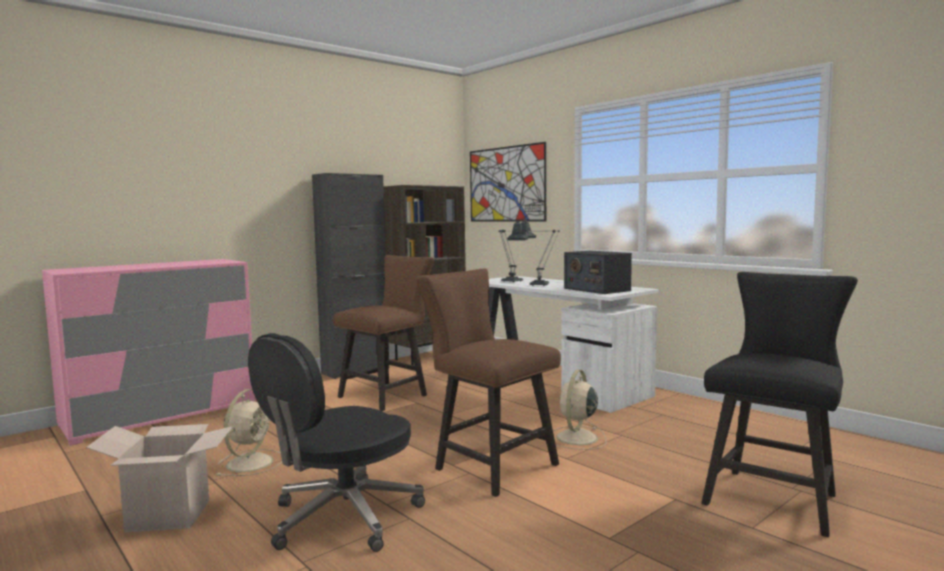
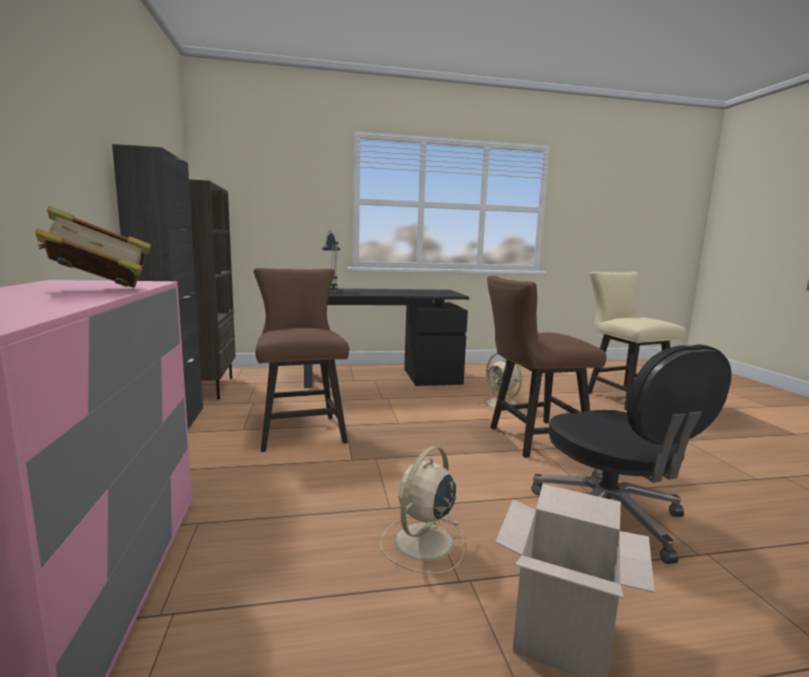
camera: 60 degrees left, 5 degrees up
beige fan [216,389,282,476] -> beige fan turned 105 degrees counterclockwise [380,446,465,574]
picture [470,142,546,222] -> none
white desk [489,276,659,413] -> black desk [304,289,469,388]
table lamp [507,218,560,286] -> none
radio [564,251,632,294] -> none
black chair [702,272,858,537] -> beige chair [588,272,686,410]
none -> book [35,206,151,288]

